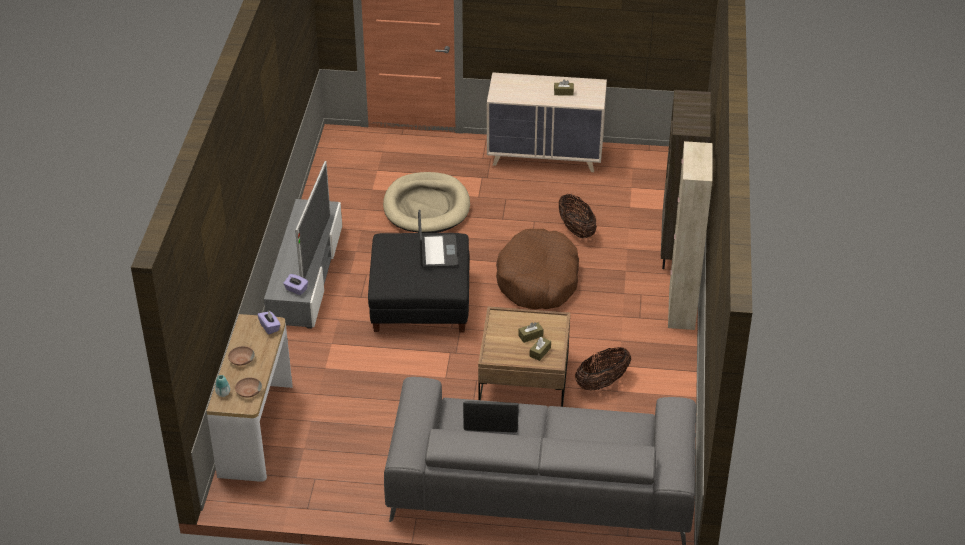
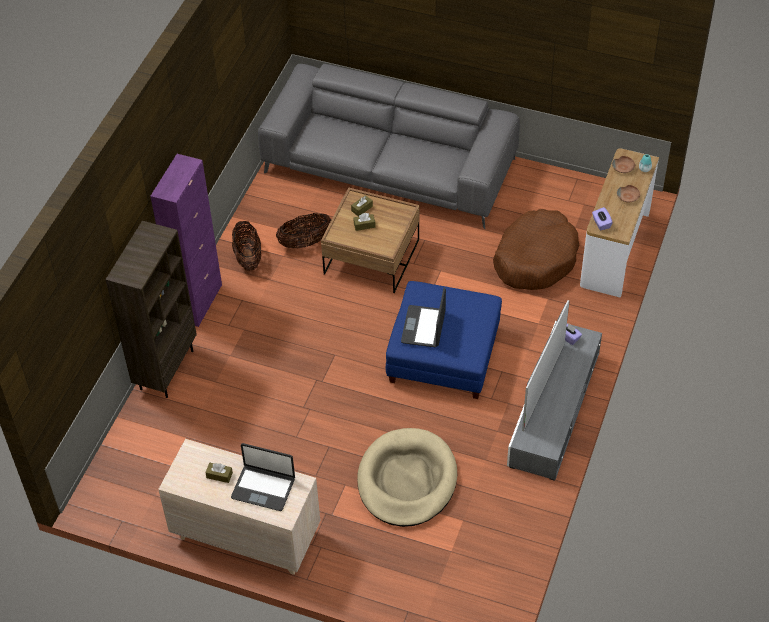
camera: 165 degrees left, 10 degrees up
black ottoman [368,233,470,332] -> blue ottoman [386,281,502,399]
laptop [463,401,519,432] -> laptop moved to [231,443,295,511]
brown dog bed [496,229,579,309] -> brown dog bed moved to [493,209,579,290]
basket [559,194,597,238] -> basket moved to [232,221,261,270]
beige cabinet [668,141,713,330] -> purple cabinet [150,154,222,327]

